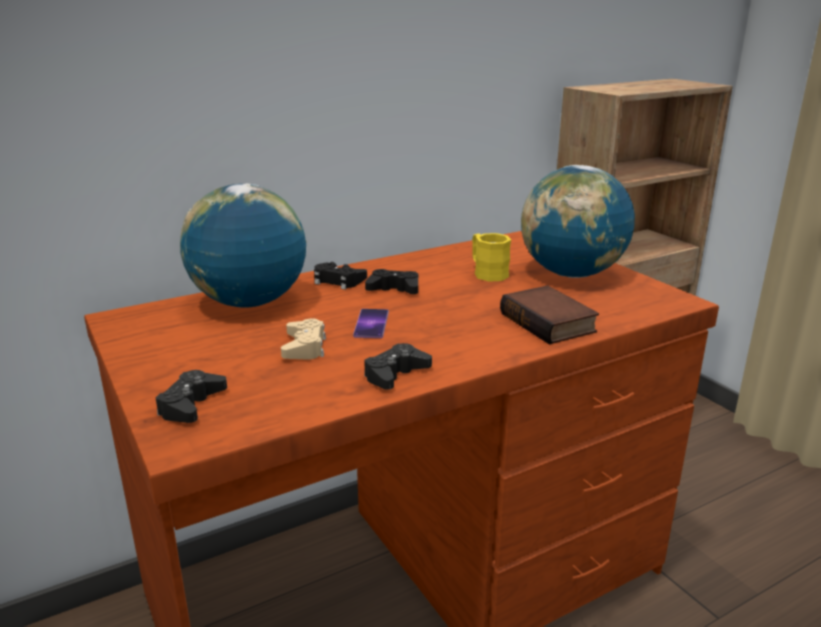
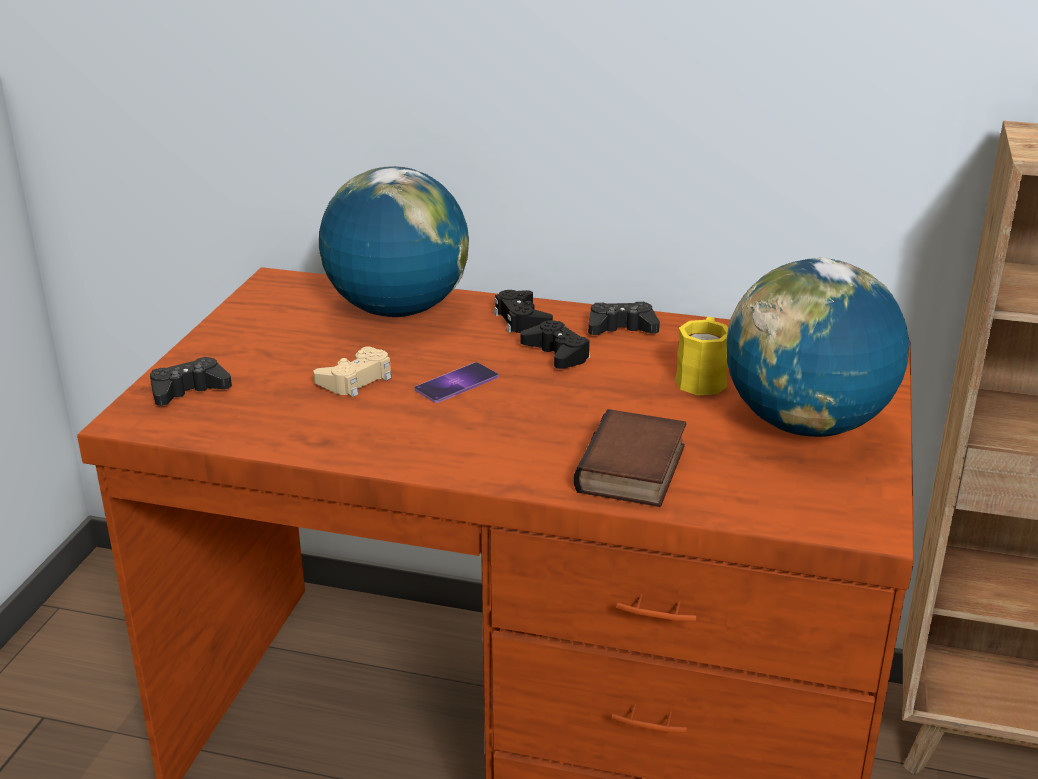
camera: 45 degrees right, 5 degrees up
black game controller [364,343,432,390] -> black game controller moved to [588,302,660,335]

